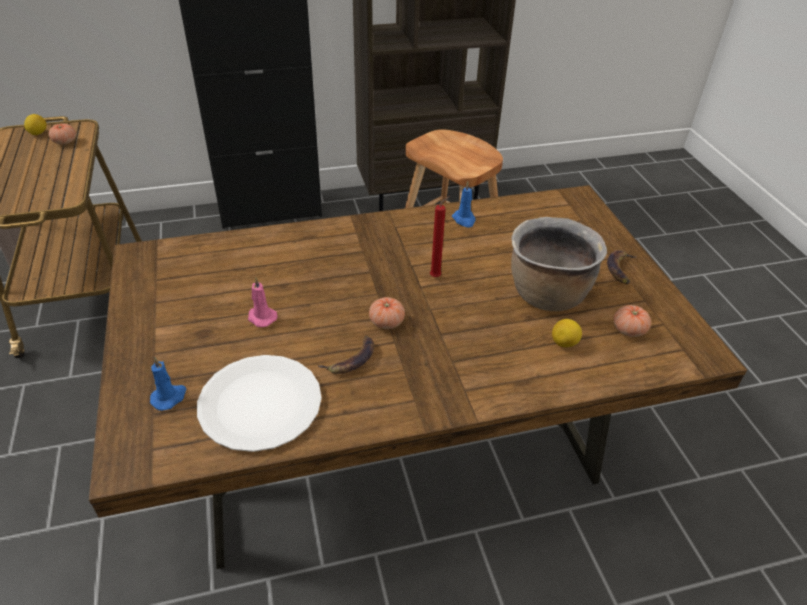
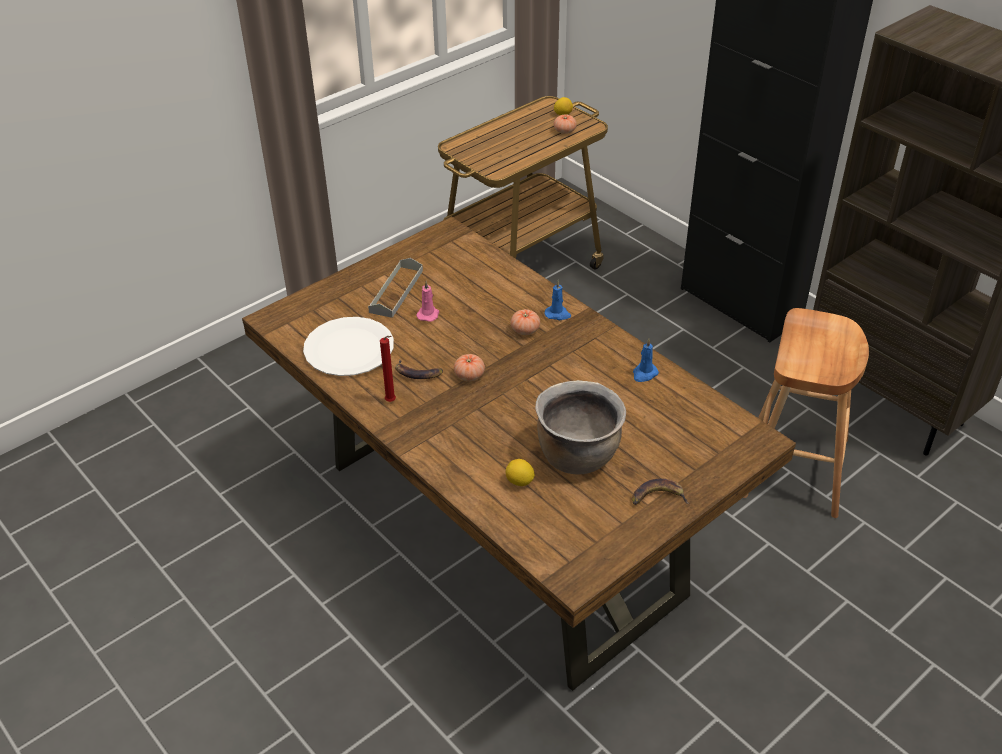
camera: 65 degrees right, 0 degrees up
blue candle [150,357,186,411] -> blue candle moved to [545,280,571,320]
red candle [430,196,450,277] -> red candle moved to [380,336,396,402]
tomato [613,305,651,337] -> tomato moved to [511,309,540,335]
none -> grey tray [368,258,423,318]

